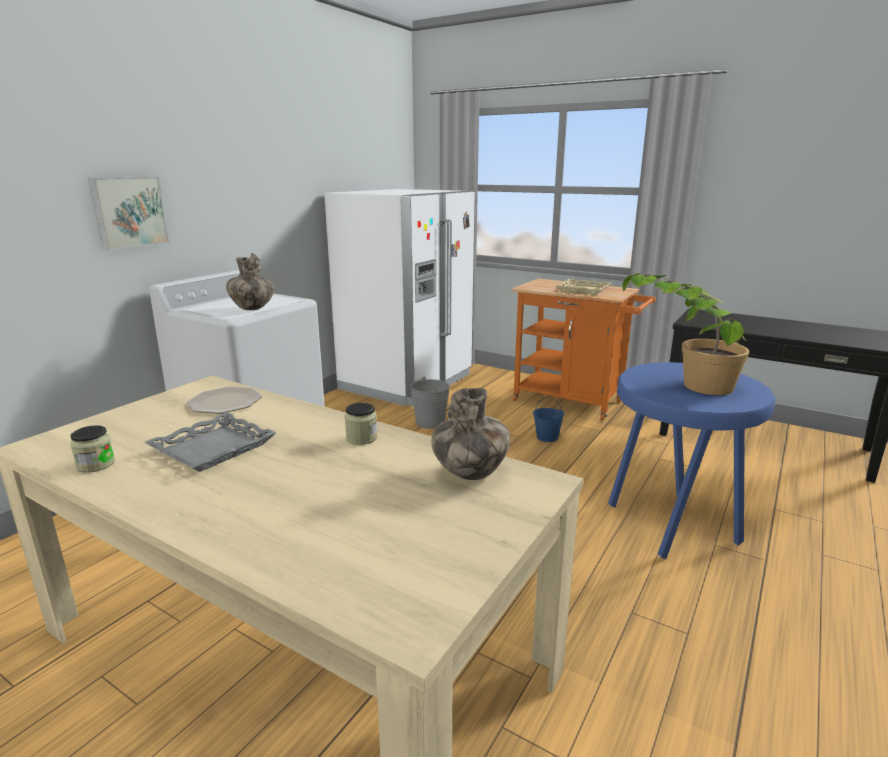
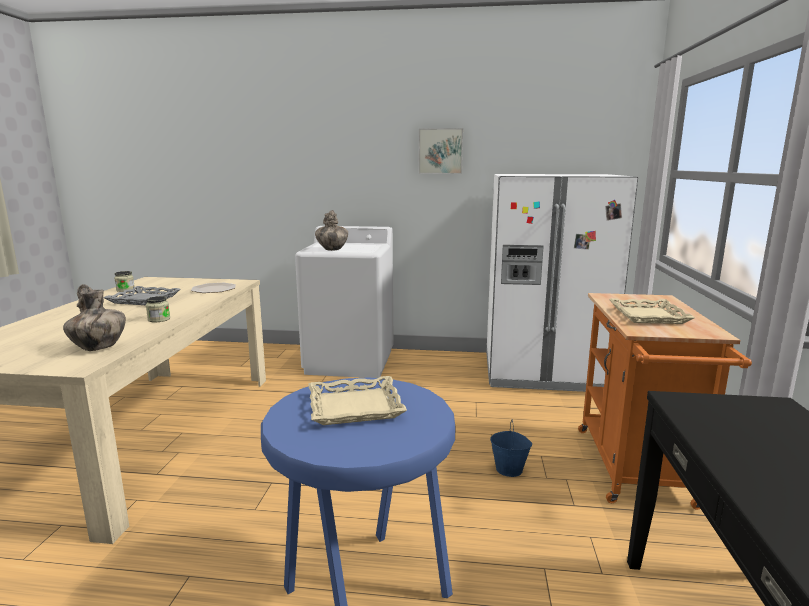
camera: 65 degrees right, 5 degrees down
picture [88,177,169,250] -> picture moved to [418,128,463,174]
grey bucket [411,377,449,429] -> none
potted plant [622,273,749,395] -> beige tray [308,376,407,425]

